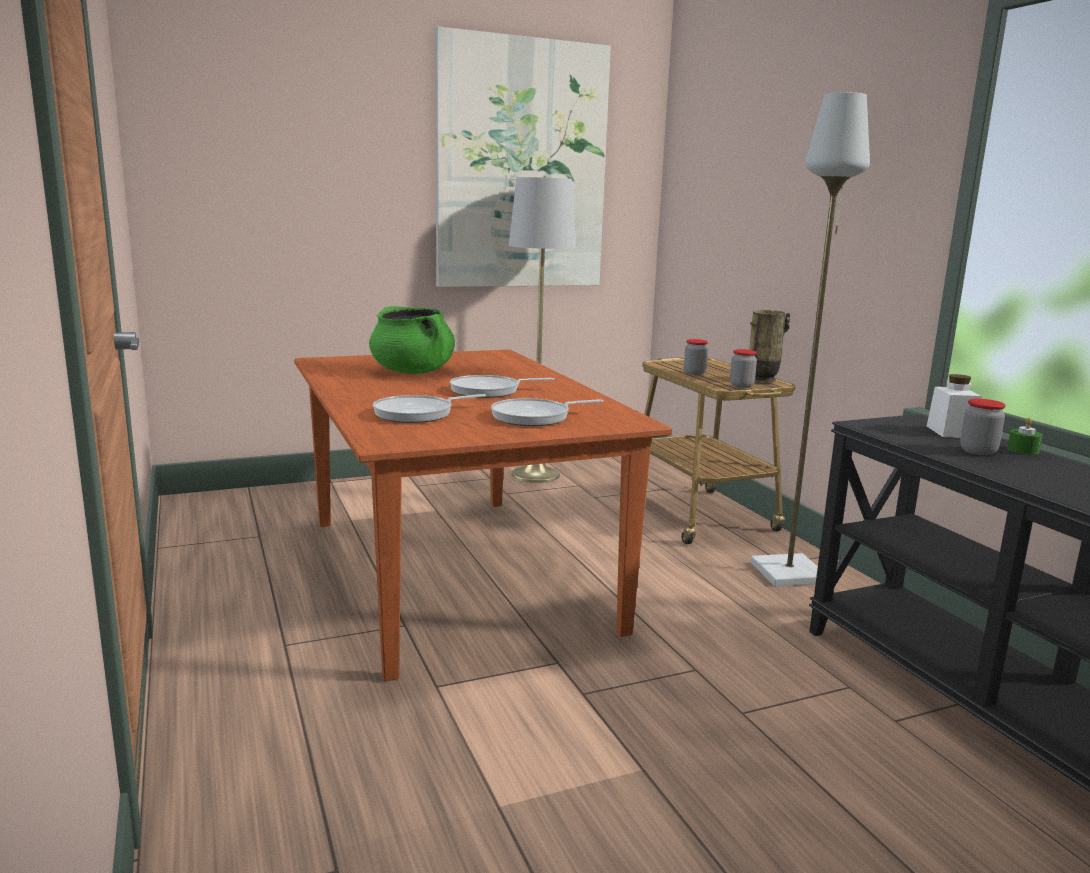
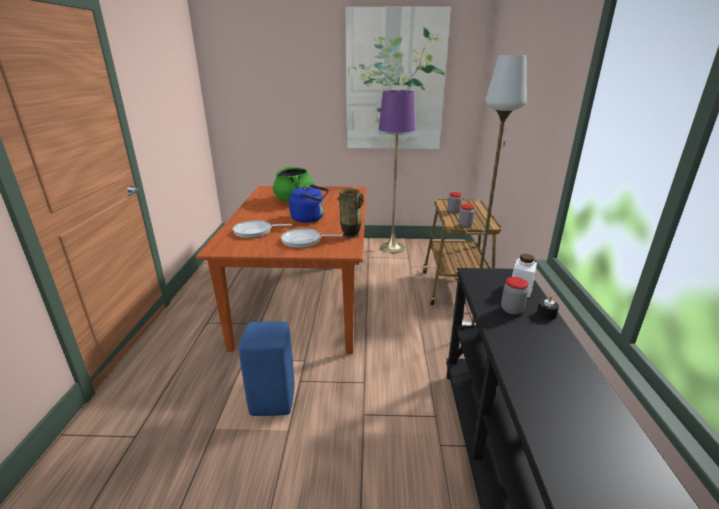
camera: 25 degrees right, 10 degrees up
frying pan [450,375,554,398] -> blue kettle [289,184,328,223]
grey floor lamp [509,176,576,483] -> purple floor lamp [379,90,415,253]
vase [749,310,791,383] -> vase moved to [337,188,364,238]
green candle [1007,418,1043,455] -> black candle [537,295,559,320]
none -> blue stool [239,321,295,416]

